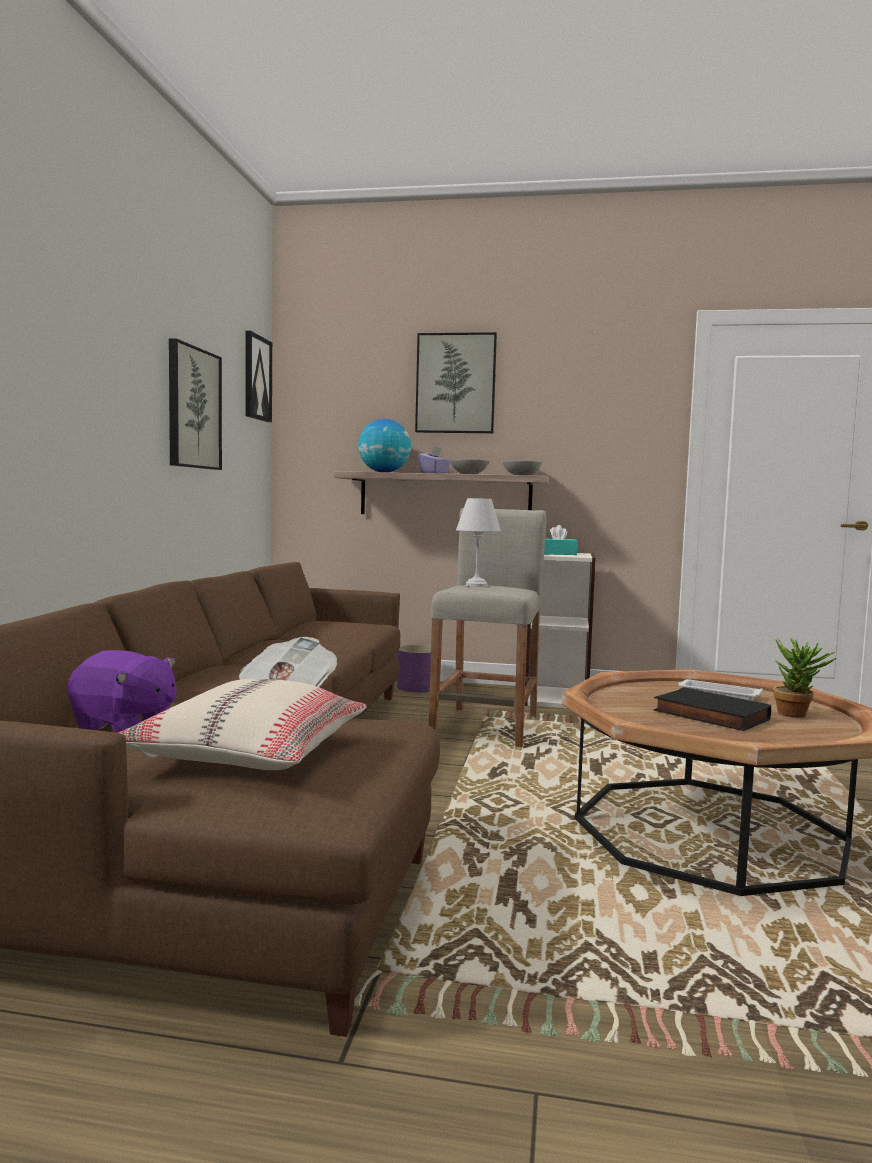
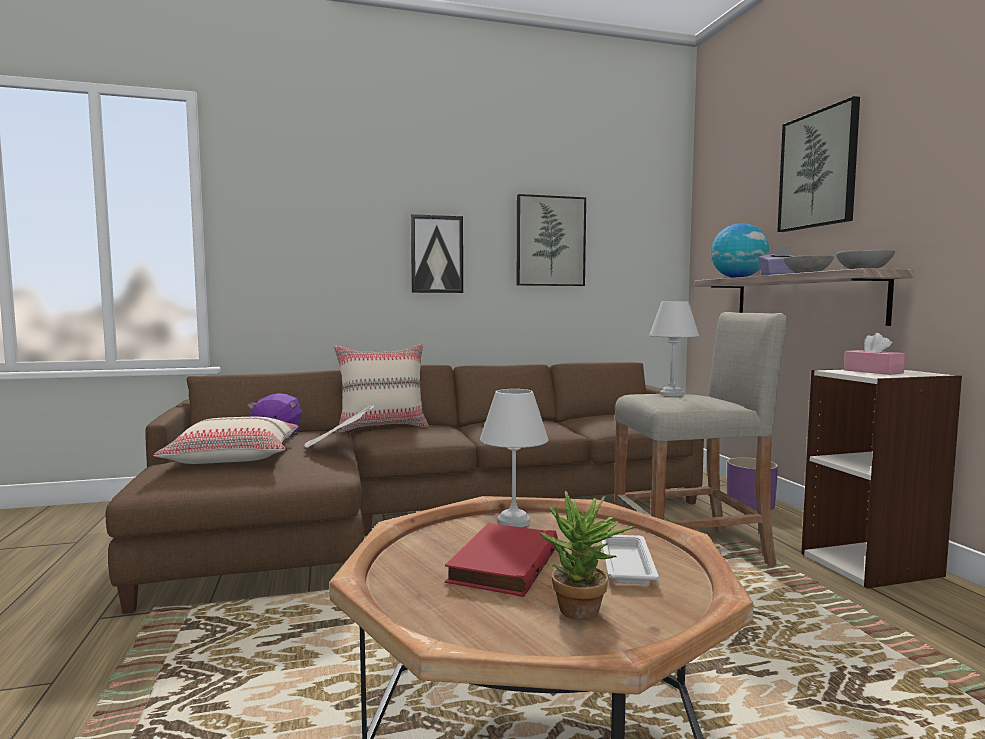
camera: 65 degrees right, 0 degrees up
picture [245,331,272,422] -> picture moved to [410,214,463,293]
turquoise tissue box [544,525,578,555] -> pink tissue box [844,333,905,375]
black book [653,687,771,731] -> red book [445,523,558,597]
none -> beige pillow [334,344,429,432]
none -> white table lamp [480,389,548,527]

